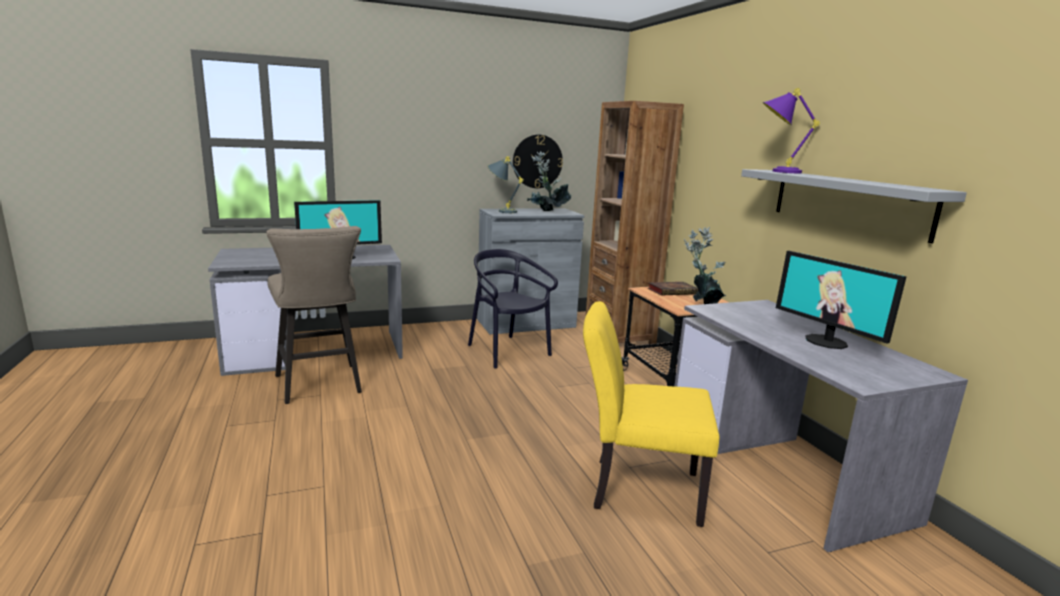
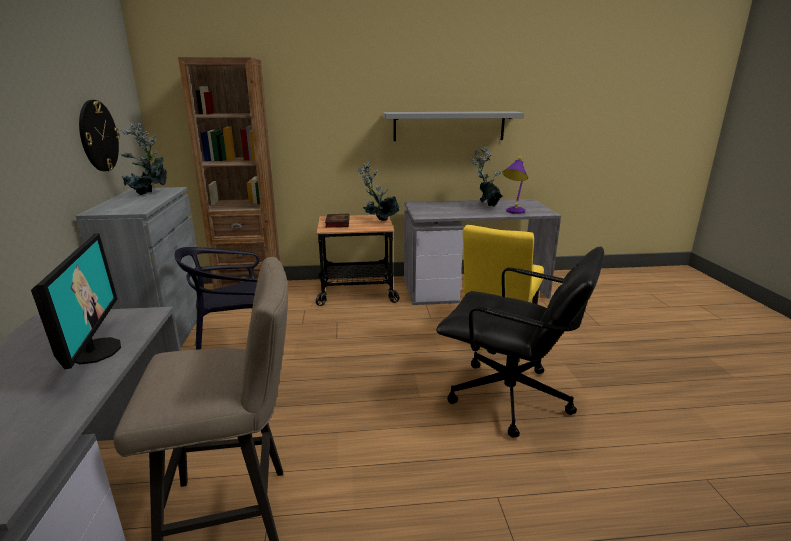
camera: 75 degrees left, 5 degrees up
grey table lamp [487,156,524,213] -> none
purple table lamp [763,88,820,173] -> purple table lamp moved to [502,156,528,214]
monitor [776,251,907,349] -> potted plant [470,146,503,207]
none -> black office chair [436,247,604,438]

